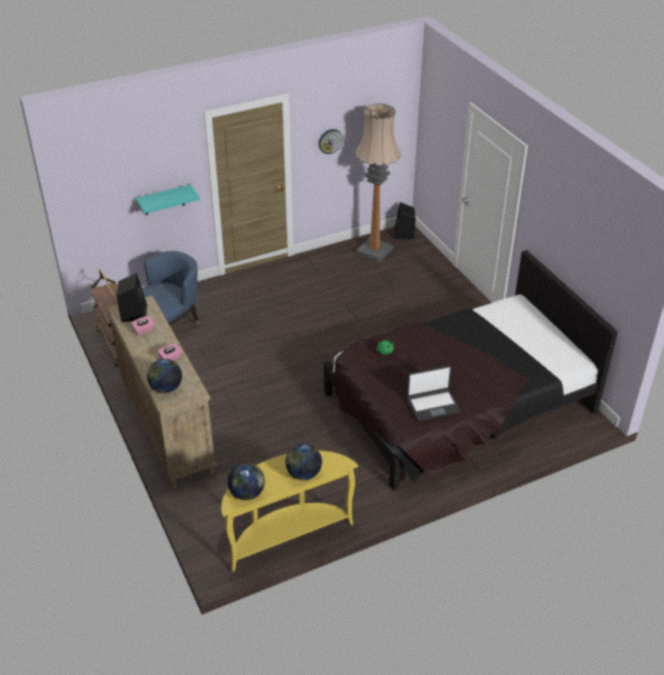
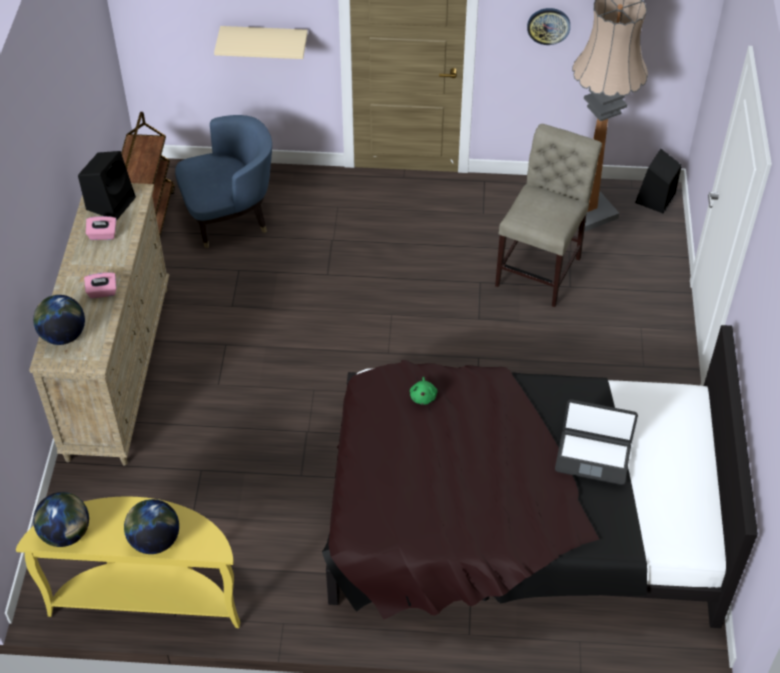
camera: 30 degrees right, 10 degrees up
turquoise shelf [135,185,200,215] -> beige shelf [214,26,308,59]
laptop [407,365,461,421] -> laptop moved to [555,399,638,485]
none -> beige chair [495,124,602,307]

